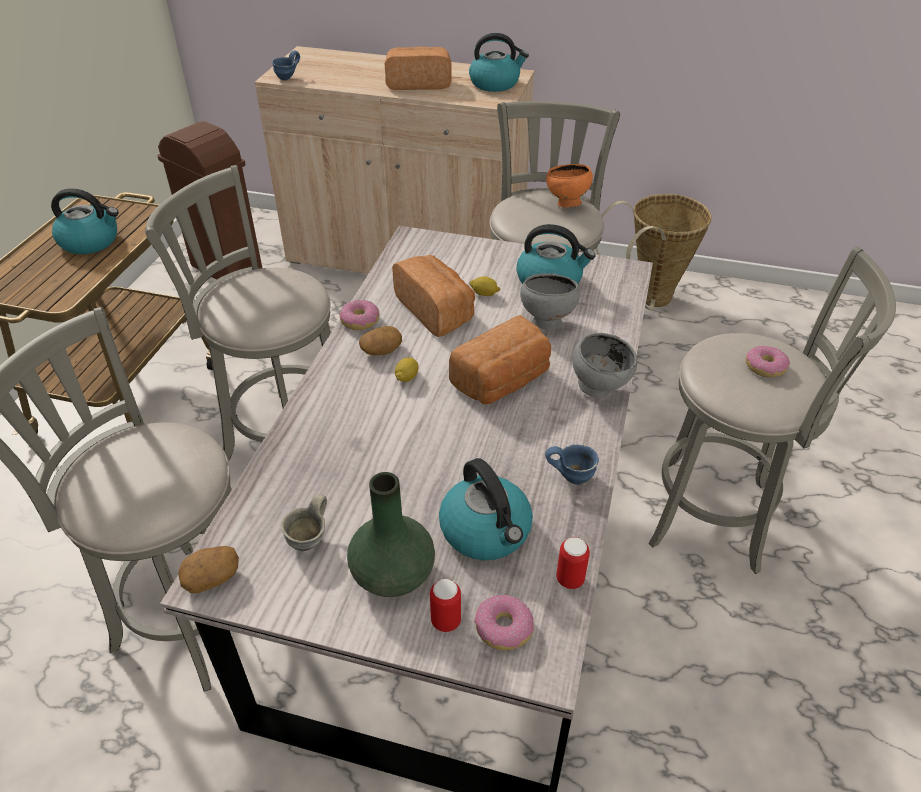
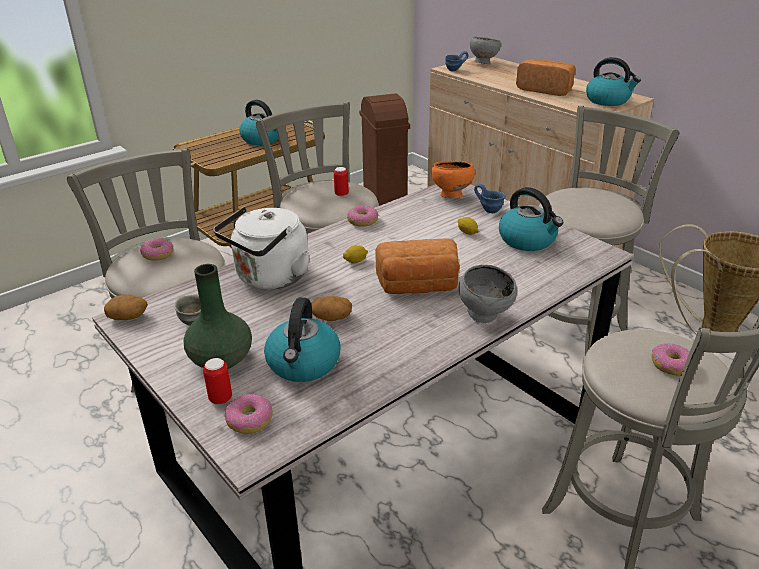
camera: 35 degrees right, 10 degrees down
potato [359,326,402,356] -> potato moved to [311,296,352,321]
bread [392,255,475,337] -> none
grey bowl [520,273,580,330] -> grey bowl moved to [470,37,501,64]
blue mug [545,444,599,485] -> blue mug moved to [474,184,505,213]
orange bowl [546,164,593,208] -> orange bowl moved to [431,161,475,198]
can [556,537,590,589] -> can moved to [334,167,349,196]
none -> donut [140,238,173,260]
none -> white kettle [213,206,309,290]

